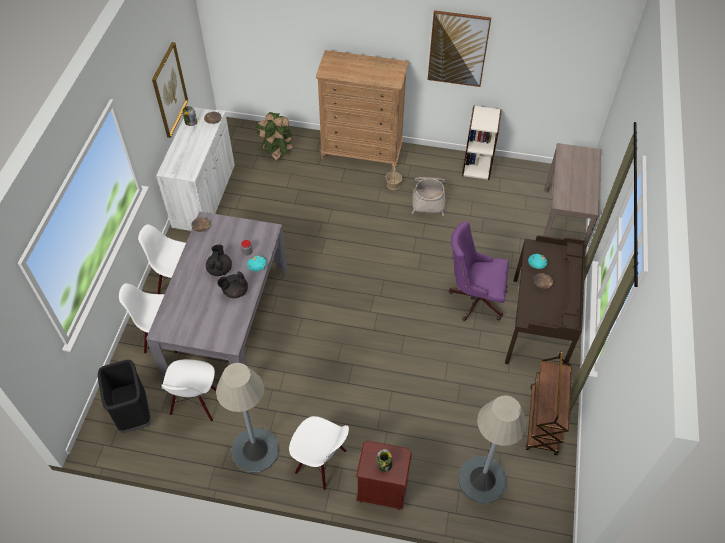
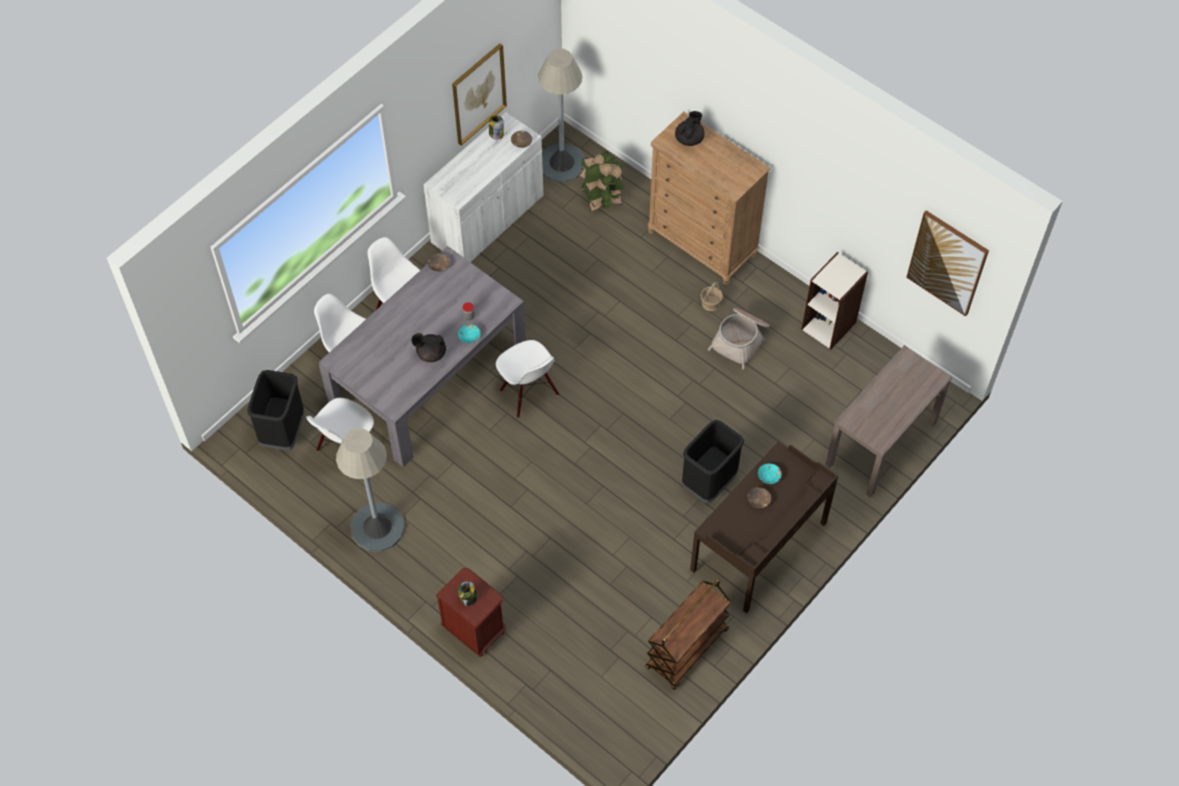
camera: 30 degrees right, 5 degrees up
black teapot [206,244,232,276] -> black teapot moved to [675,111,705,146]
white chair [289,416,349,490] -> white chair moved to [496,340,559,418]
picture [427,10,491,87] -> picture moved to [906,210,989,317]
purple office chair [449,221,509,321] -> black trash can [682,420,744,503]
grey floor lamp [458,395,527,503] -> grey floor lamp moved to [538,48,585,182]

